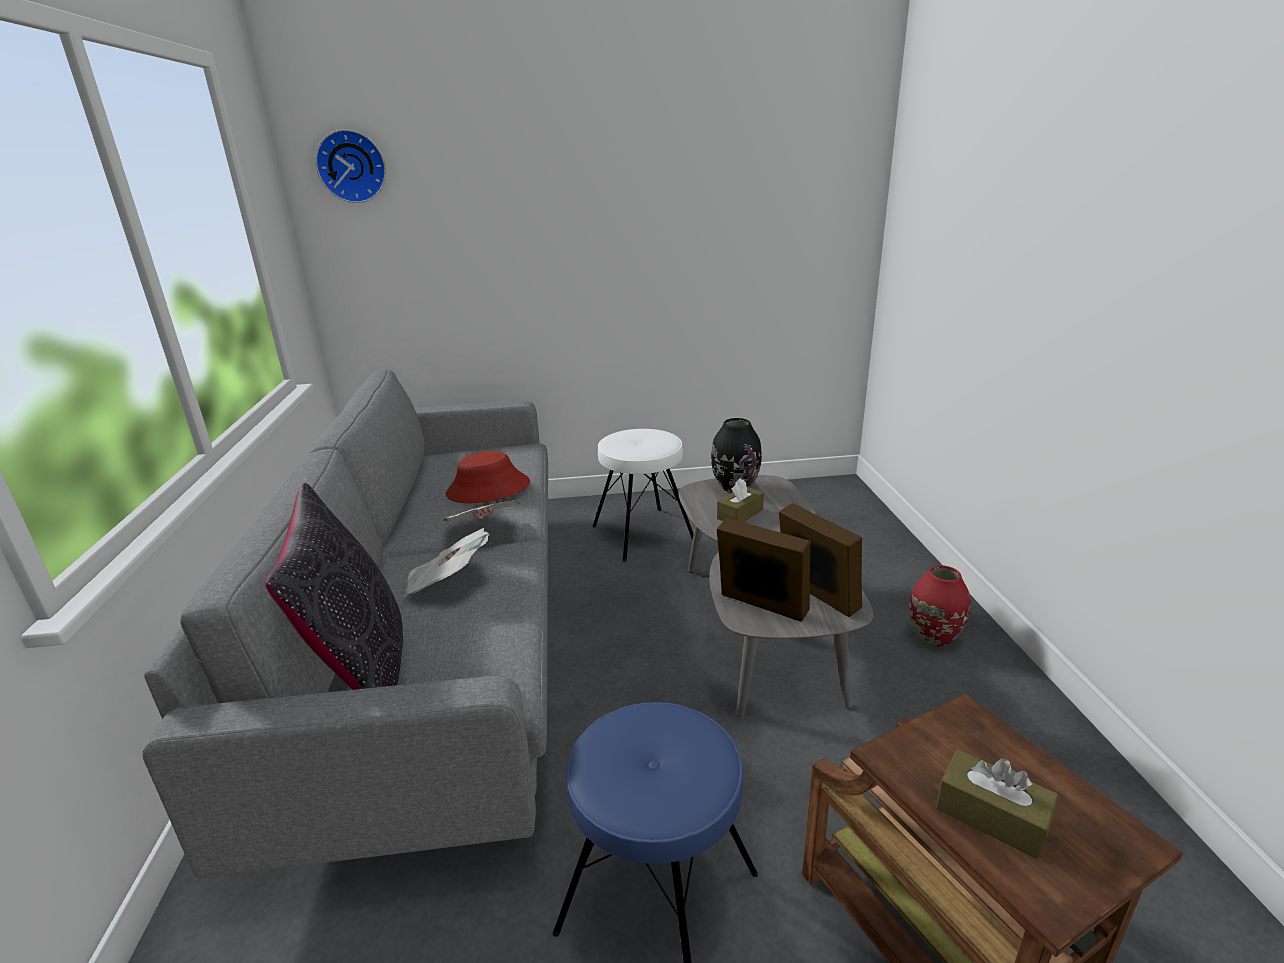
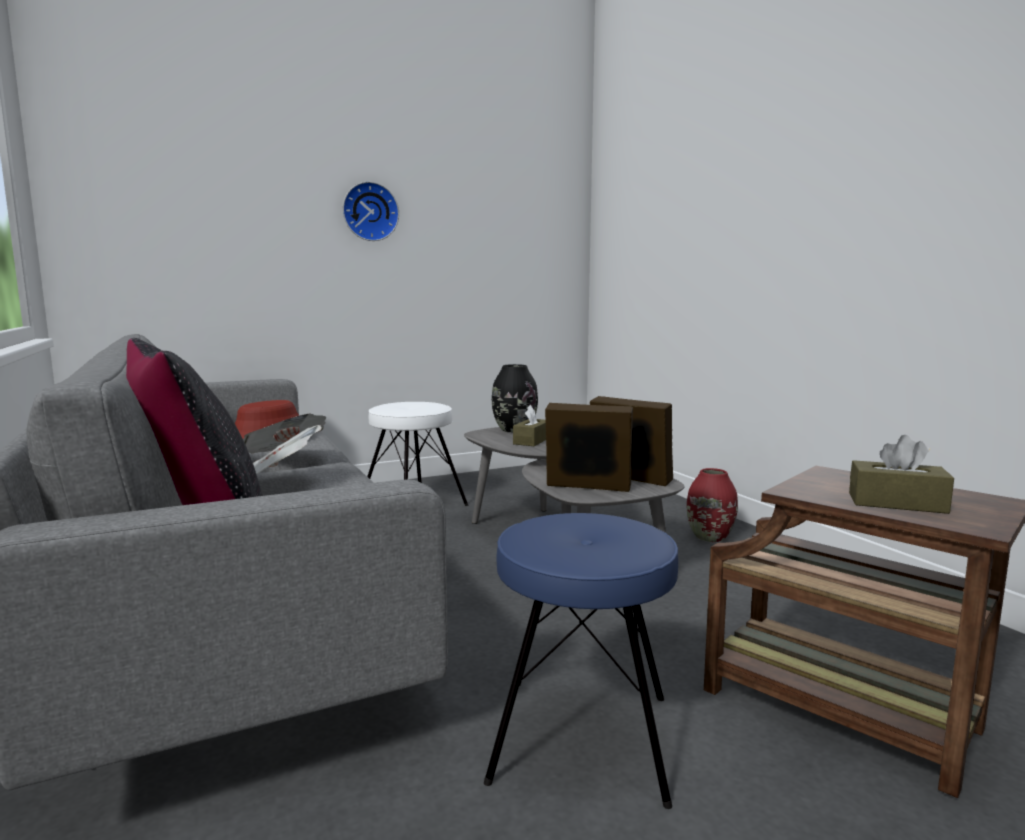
camera: 20 degrees left, 15 degrees down
wall clock [315,129,386,203] -> wall clock moved to [343,182,399,241]

